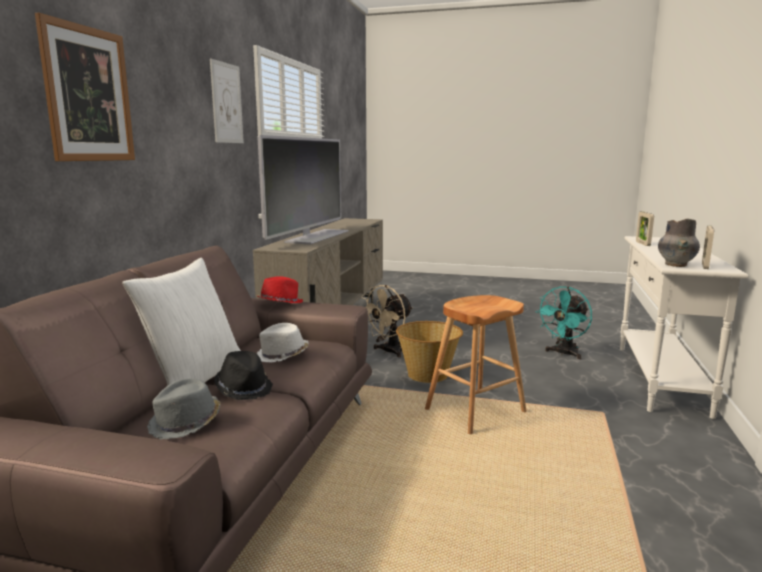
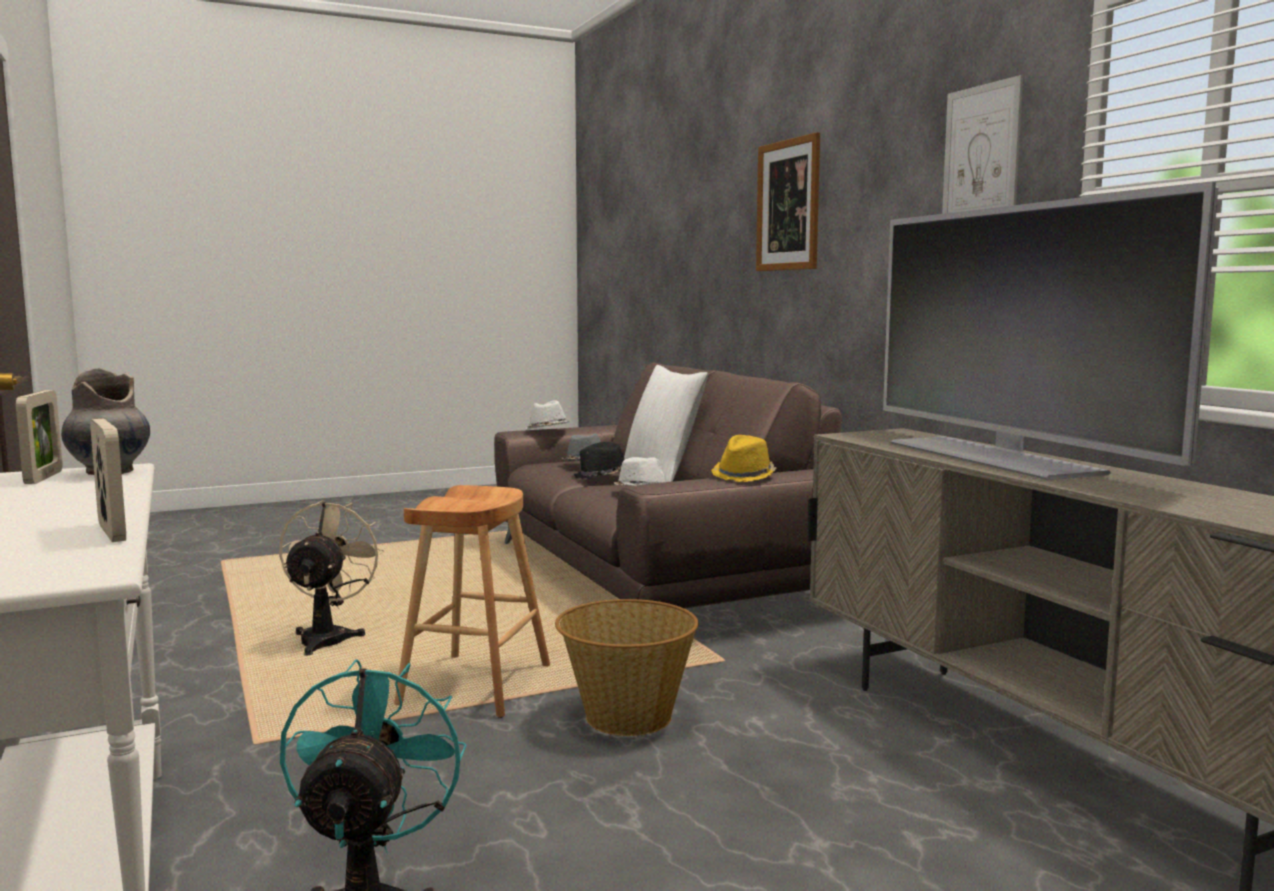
camera: 140 degrees right, 5 degrees down
red hat [257,276,303,303] -> yellow hat [711,435,776,482]
beige fan [361,285,413,357] -> beige fan moved to [279,500,384,656]
none -> white hat [525,400,570,429]

